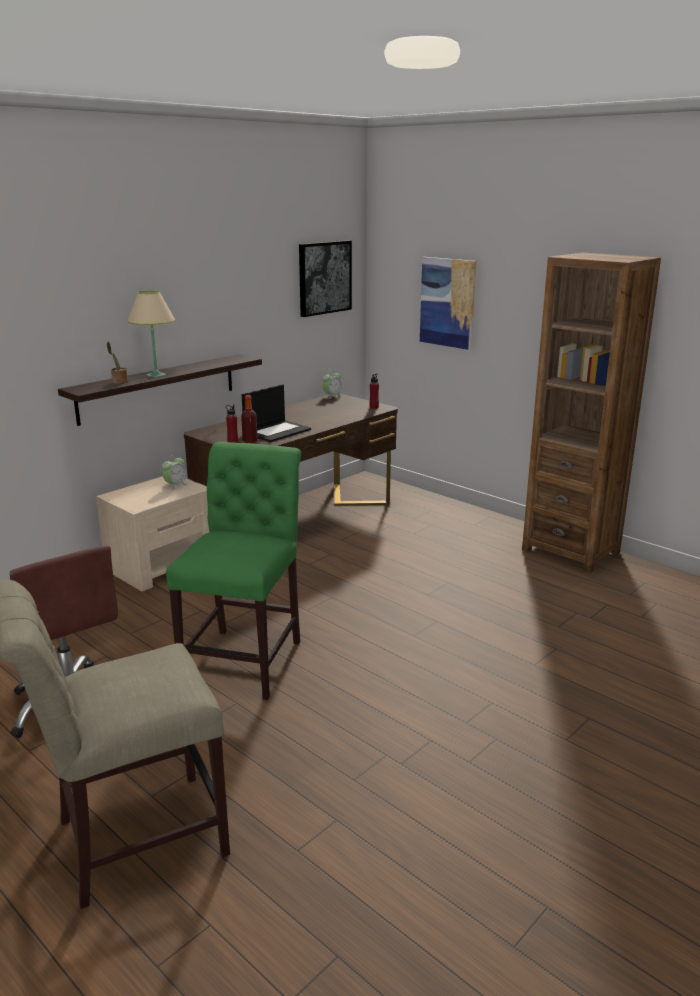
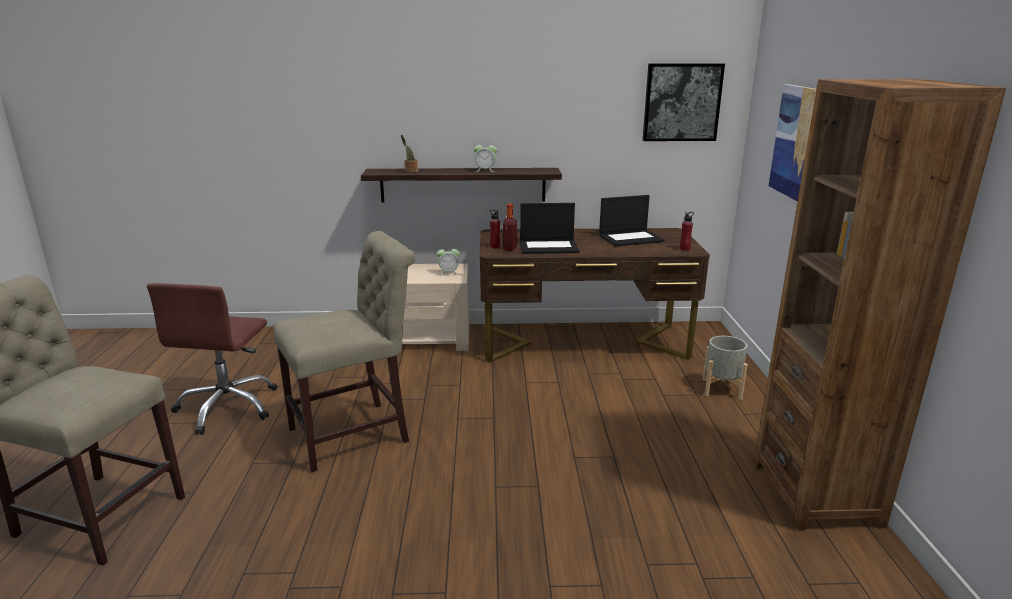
camera: 45 degrees right, 0 degrees up
beige table lamp [127,291,175,377] -> none
green chair [166,442,301,700] -> beige chair [273,231,416,472]
alarm clock [323,370,342,399] -> alarm clock moved to [473,143,497,172]
none -> laptop [599,195,665,247]
none -> grey planter [702,336,748,400]

